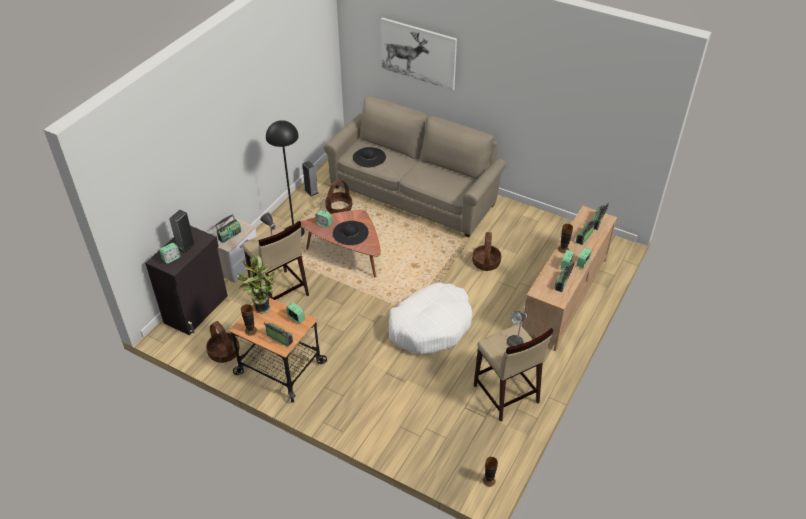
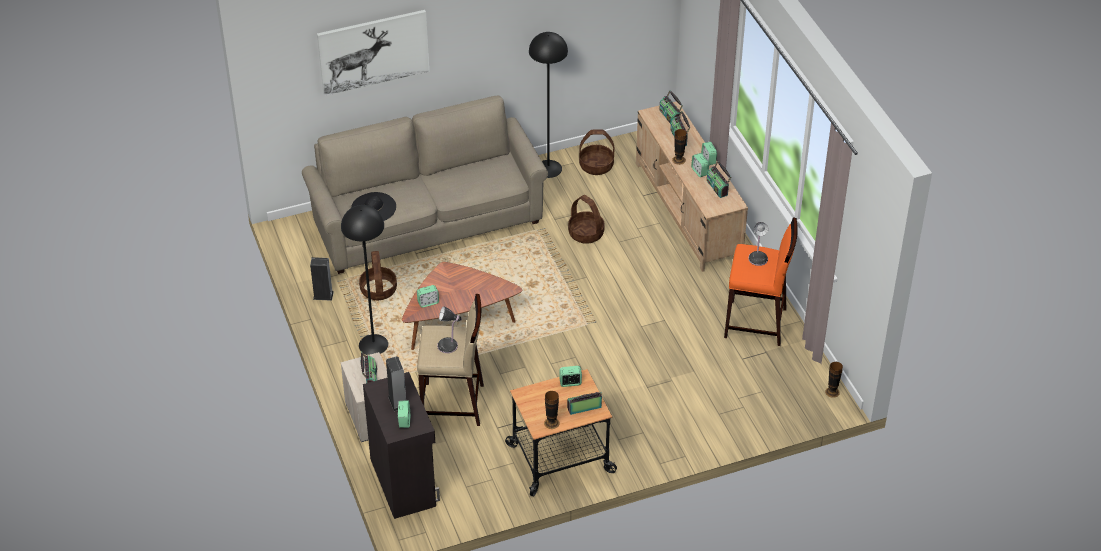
camera: 50 degrees left, 0 degrees up
basket [206,321,240,363] -> basket moved to [579,130,615,175]
potted plant [237,255,275,314] -> none
black hat [333,221,369,245] -> none
white dog bed [389,282,472,354] -> none
beige stool [474,324,554,422] -> orange stool [724,217,798,346]
none -> black floor lamp [529,32,568,178]

